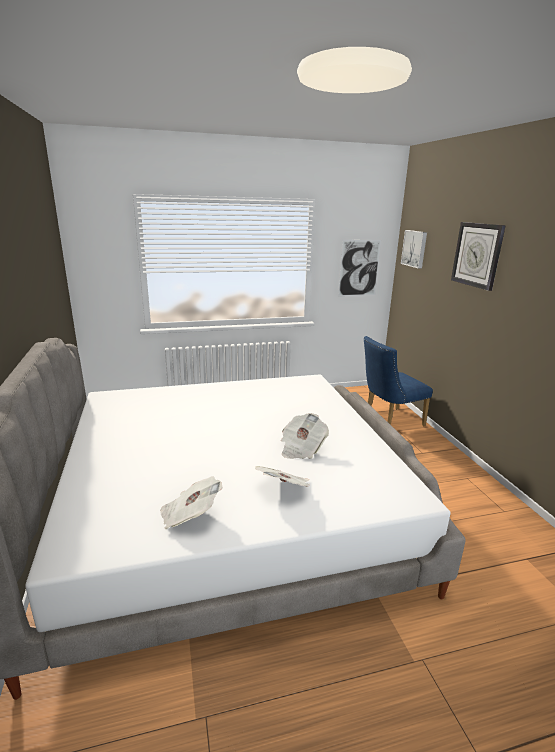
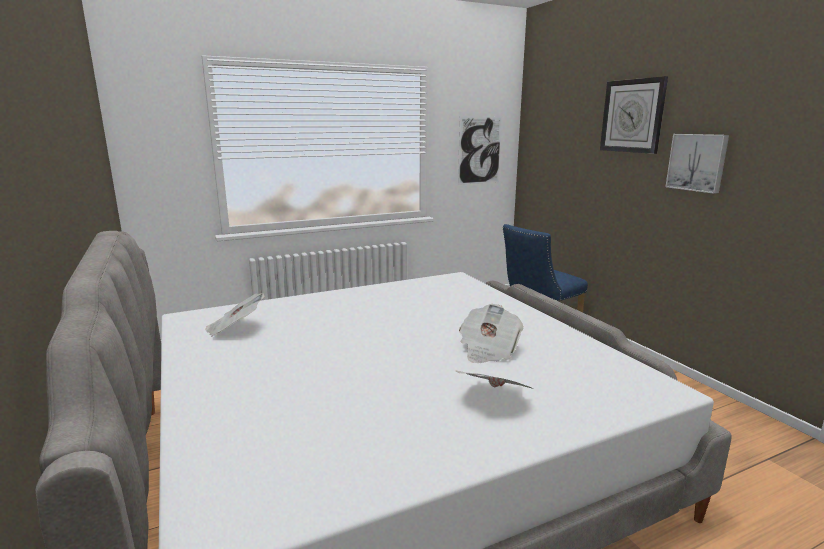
camera: 10 degrees left, 5 degrees down
newspaper [160,476,222,529] -> newspaper moved to [205,293,265,337]
picture [401,230,427,269] -> picture moved to [665,134,729,194]

